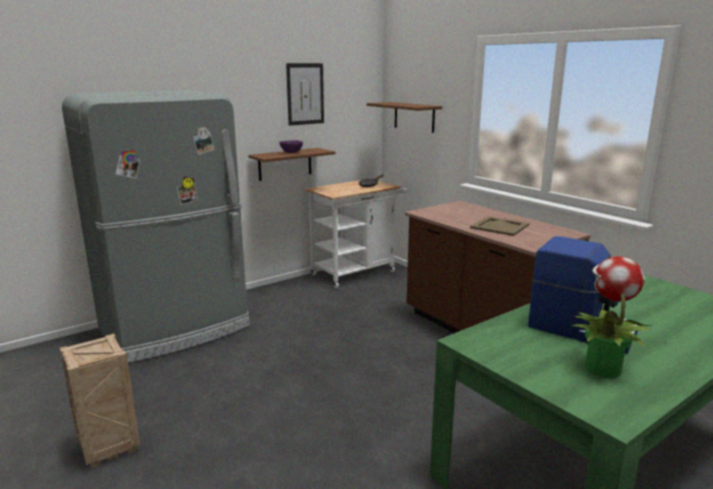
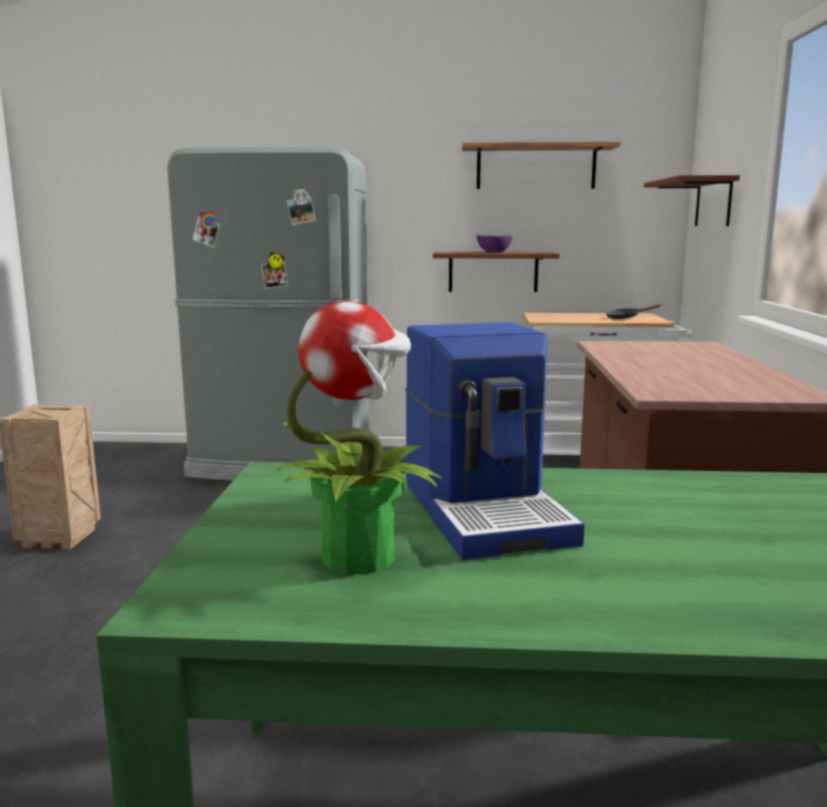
camera: 40 degrees right, 5 degrees down
picture [286,63,324,126] -> shelf [462,142,621,189]
beige tray [470,216,529,236] -> none

